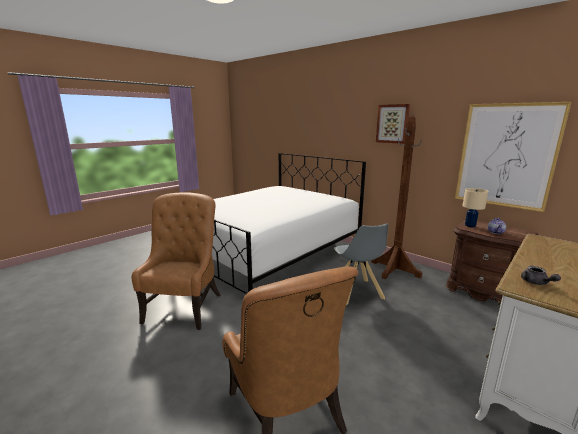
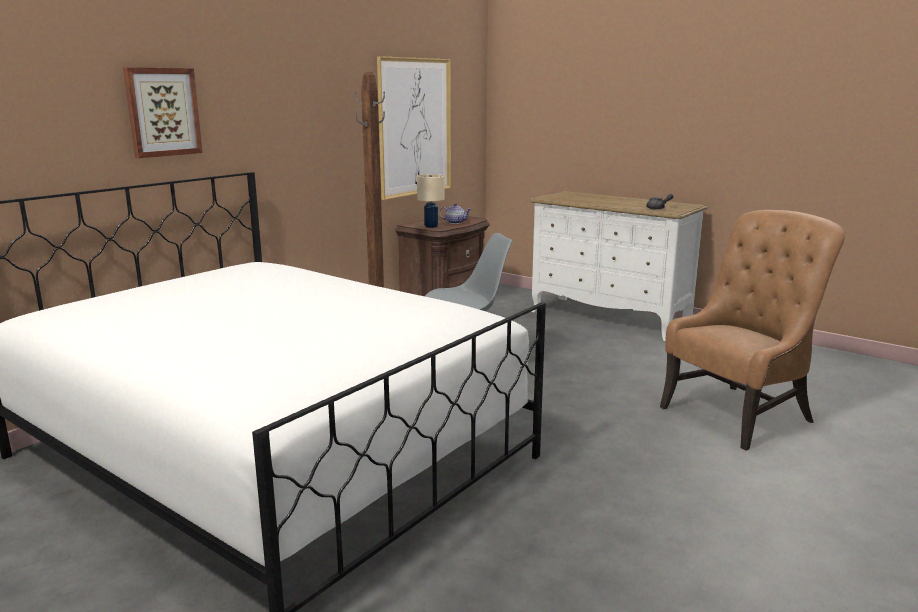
camera: 95 degrees left, 0 degrees up
brown chair [131,192,221,330] -> none
picture [376,104,410,144] -> picture moved to [123,67,203,158]

